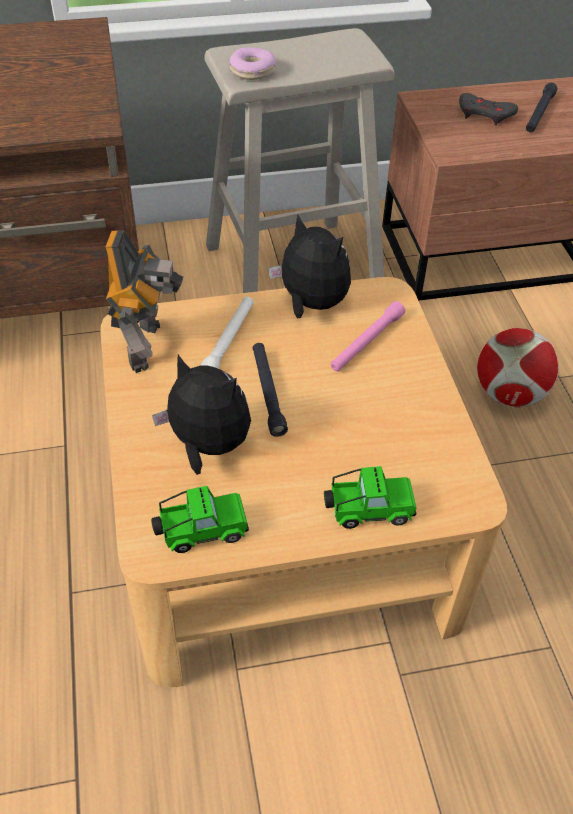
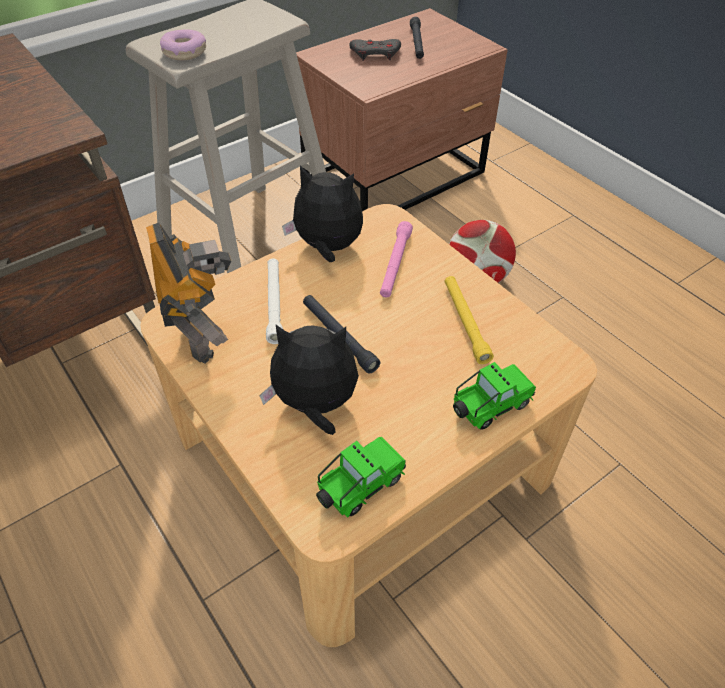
camera: 25 degrees left, 0 degrees up
none -> yellow flashlight [445,276,494,364]

